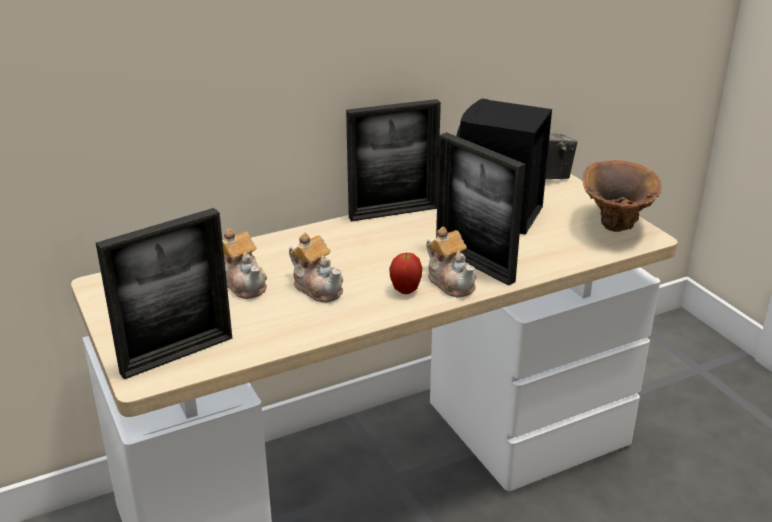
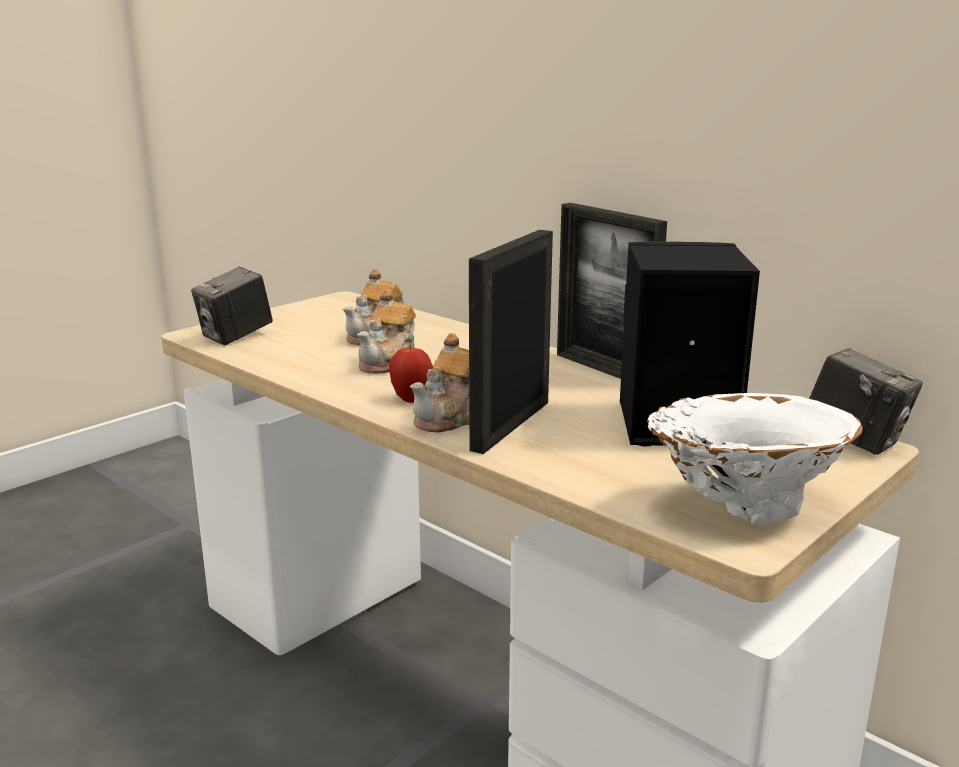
camera: 70 degrees right, 10 degrees down
picture frame [96,208,232,379] -> camera [191,266,273,345]
brown vase [582,160,662,232] -> white vase [648,393,863,524]

